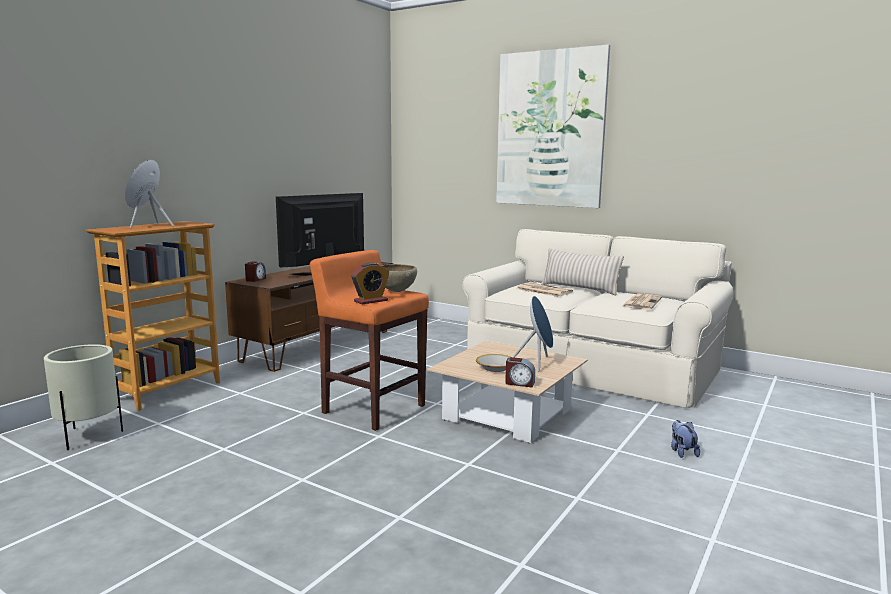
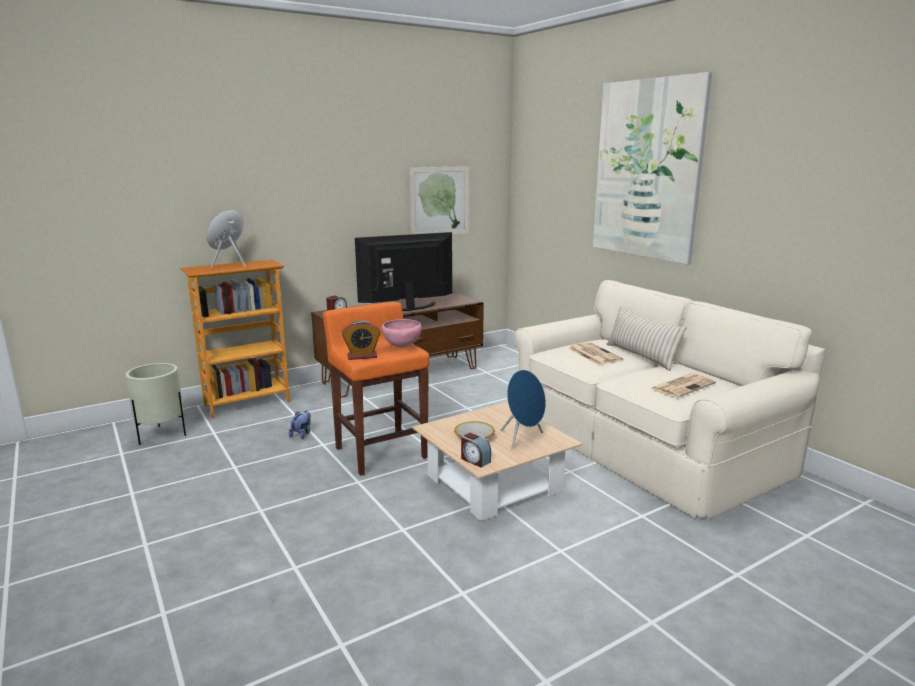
camera: 25 degrees right, 5 degrees up
brown bowl [382,264,417,292] -> pink bowl [382,319,422,348]
plush toy [671,420,700,458] -> plush toy moved to [289,411,311,439]
none -> picture [410,166,469,234]

